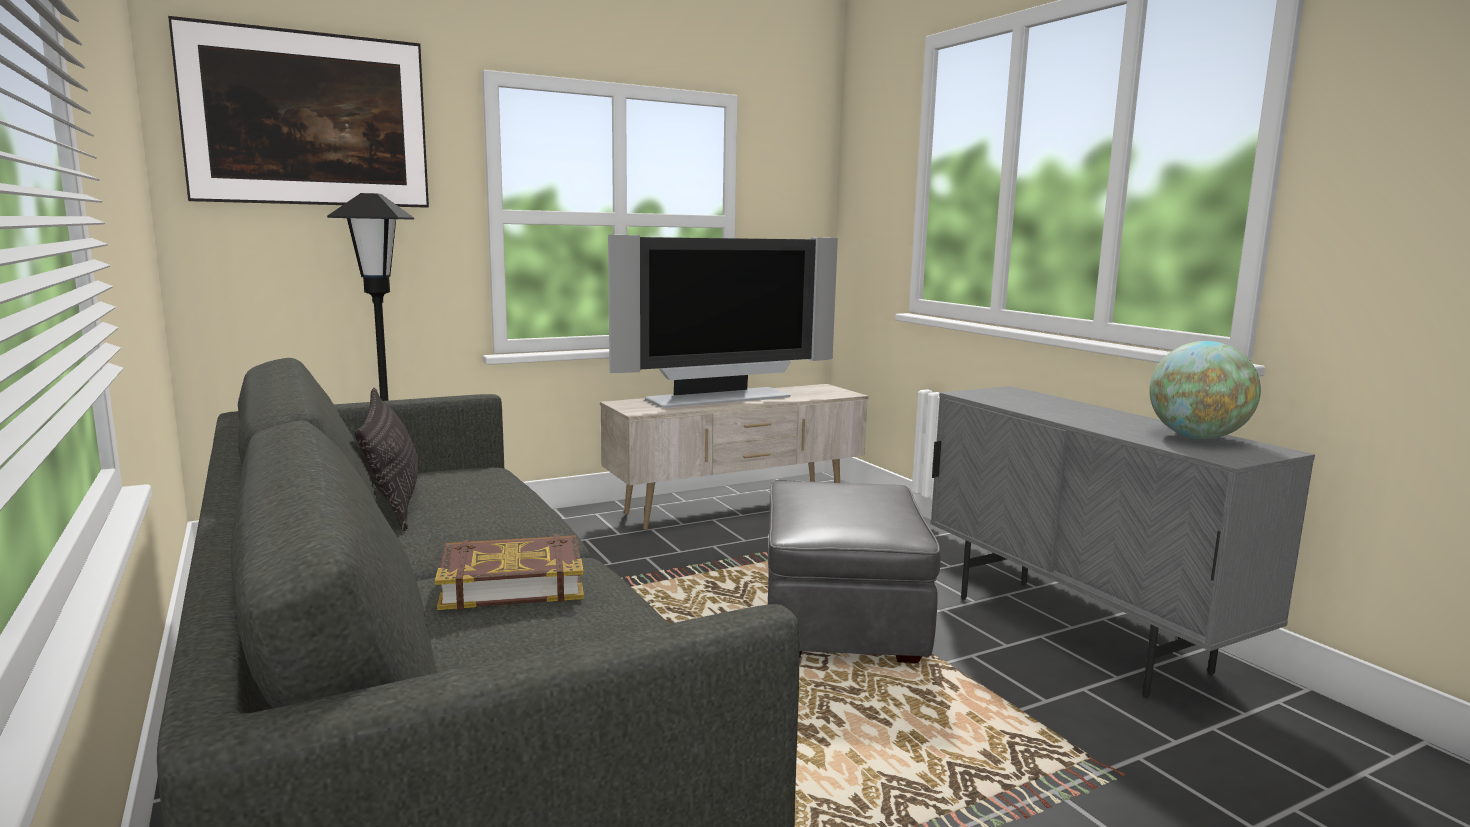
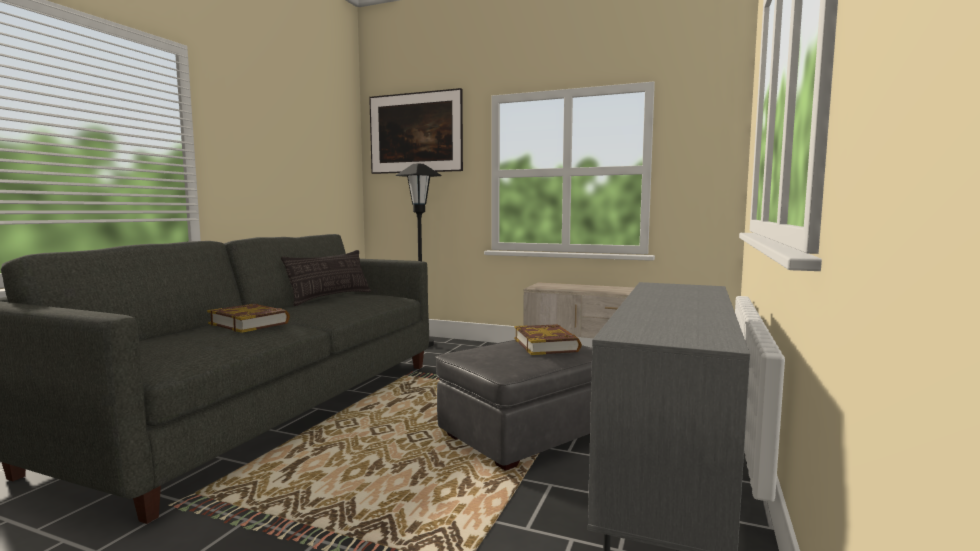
camera: 50 degrees right, 5 degrees down
television [608,235,838,408] -> none
globe [1149,341,1261,439] -> none
none -> book [515,324,582,355]

